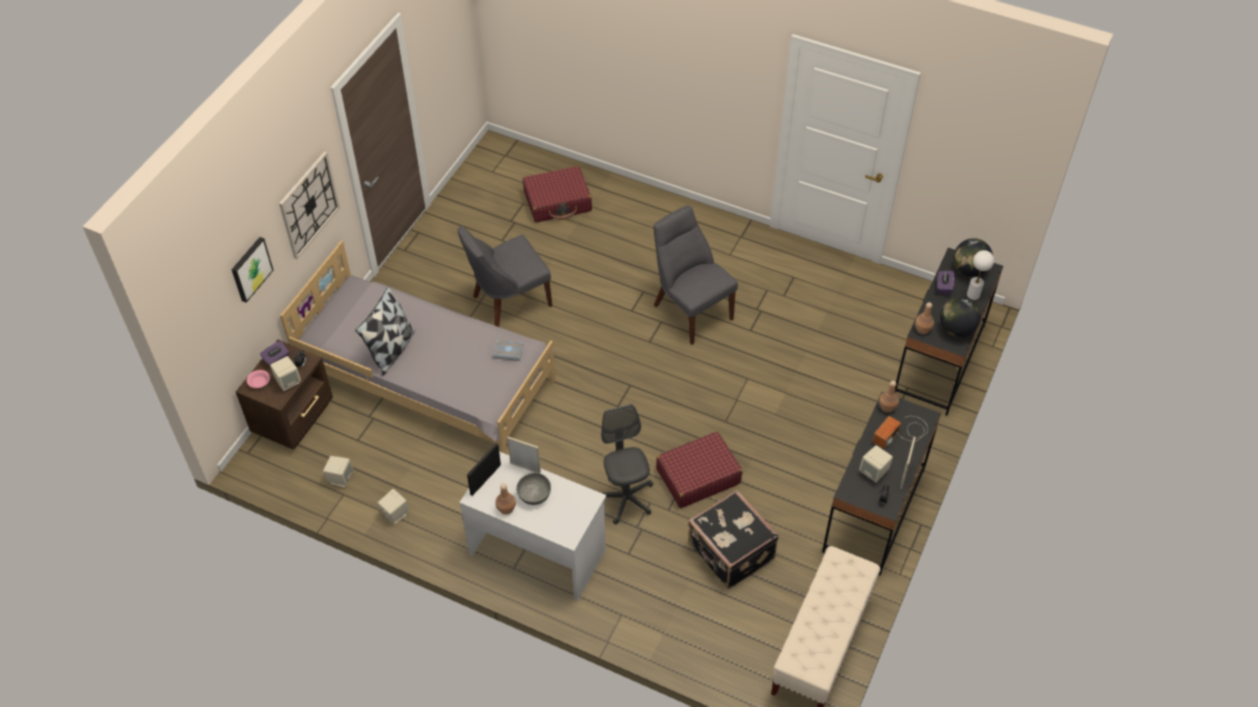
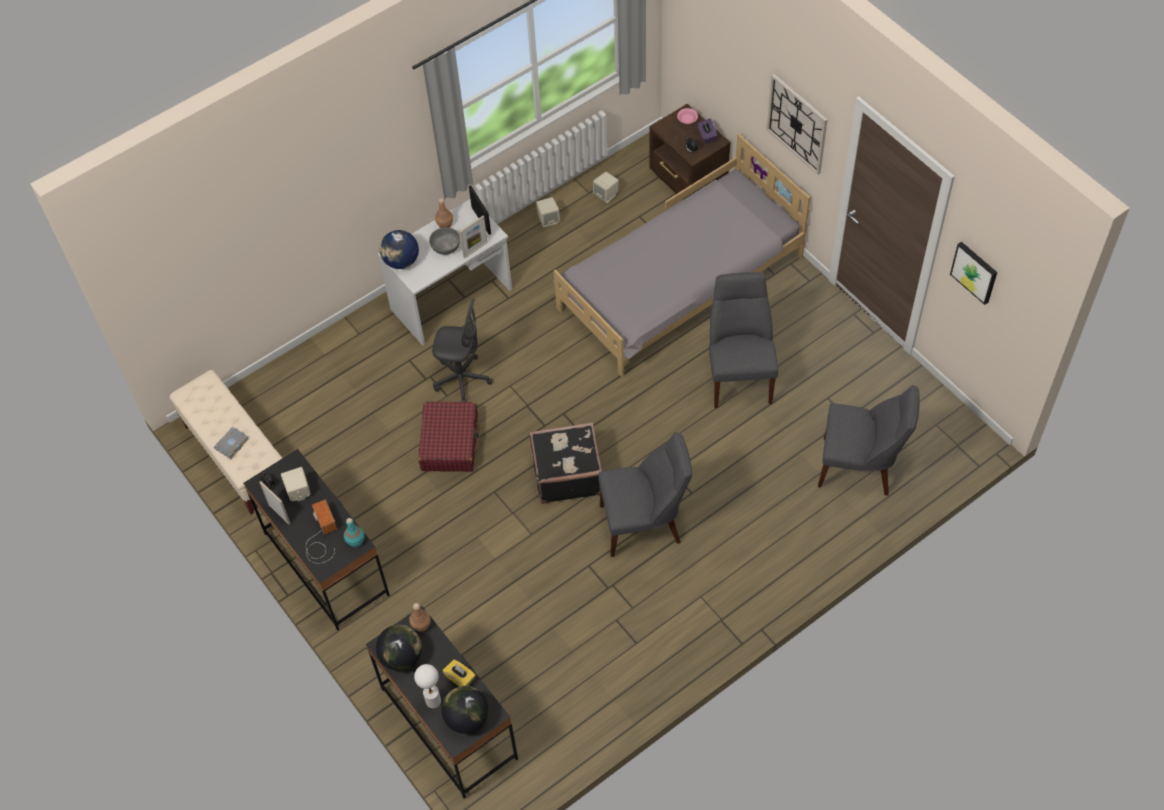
camera: 120 degrees right, 5 degrees up
picture [231,237,274,303] -> picture moved to [950,242,997,305]
beige speaker [270,356,301,391] -> none
pillow [355,286,415,376] -> none
grey book [493,340,524,361] -> grey book moved to [214,427,249,459]
red suitcase [523,166,592,223] -> grey chair [818,385,919,495]
black suitcase [688,490,779,589] -> black suitcase moved to [529,422,602,504]
brown bottle [879,381,899,412] -> turquoise bottle [344,518,365,547]
purple tissue box [937,271,954,295] -> yellow tissue box [443,659,476,687]
none -> globe [380,230,419,269]

